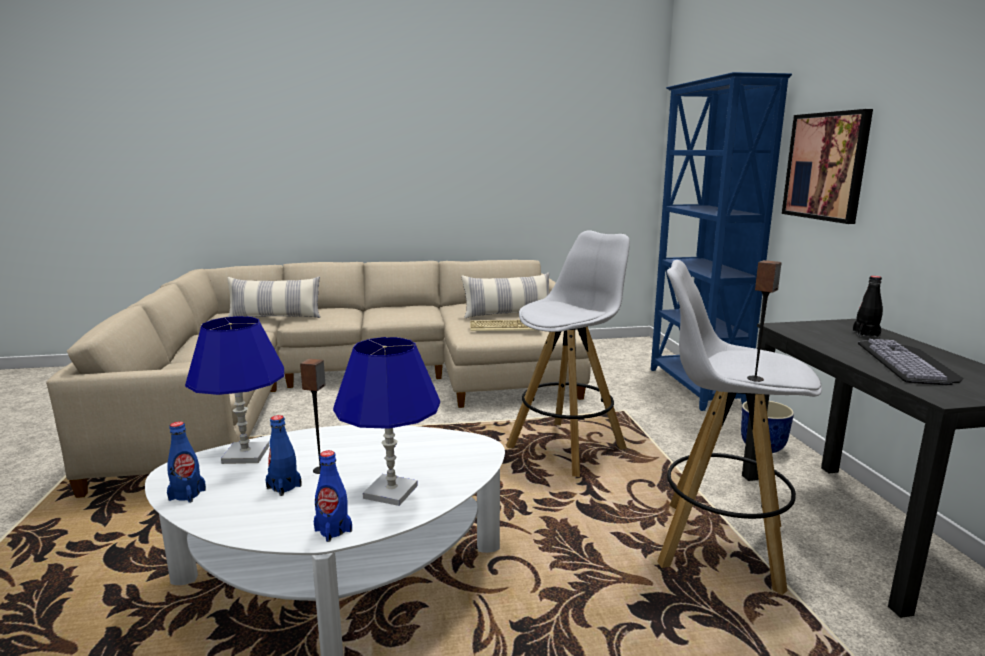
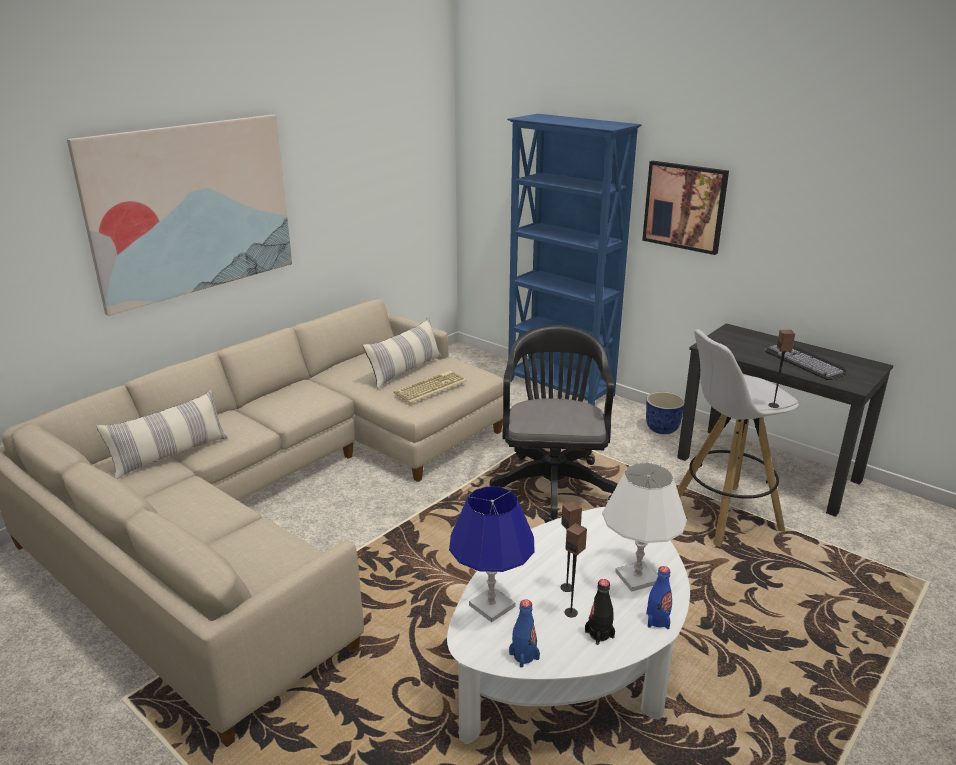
camera: 40 degrees left, 10 degrees up
blue bottle [266,415,302,496] -> speaker [564,523,587,617]
blue table lamp [333,337,440,506] -> white table lamp [602,463,687,592]
white stool [506,230,630,477] -> black office chair [489,325,618,523]
black bottle [853,276,883,338] -> black bottle moved to [585,579,615,645]
none -> picture [67,115,292,316]

